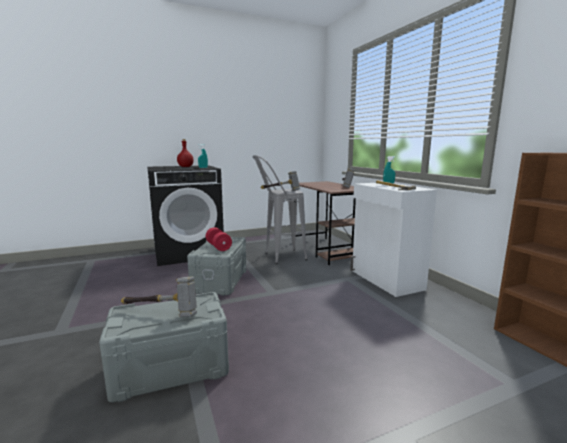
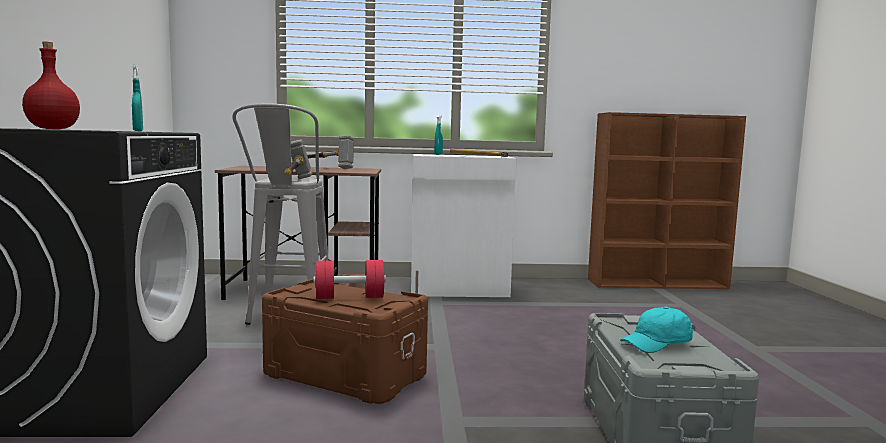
camera: 70 degrees left, 5 degrees down
hammer [121,276,197,317] -> turquoise cap [620,307,693,353]
grey storage box [187,237,246,295] -> brown storage box [262,279,428,404]

